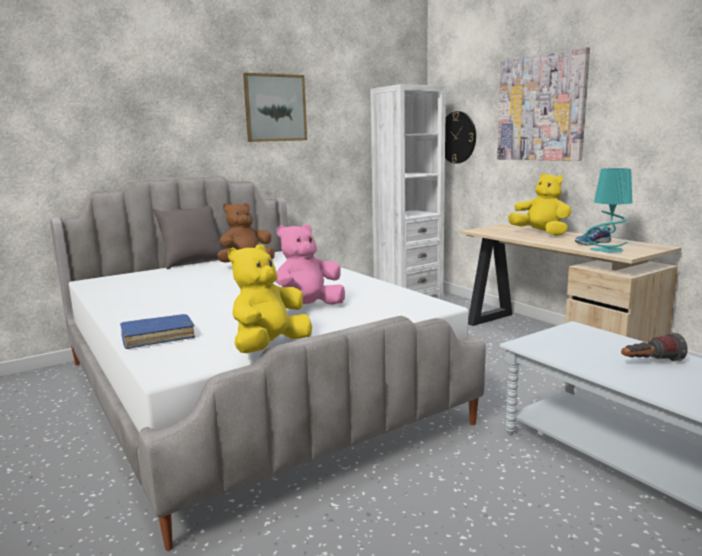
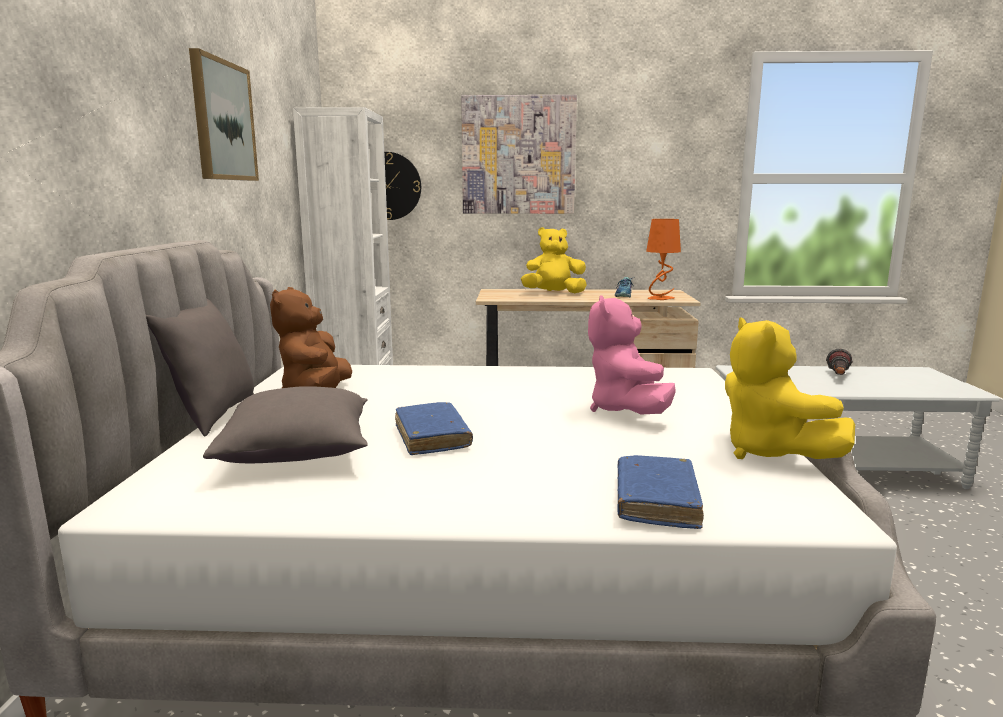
camera: 55 degrees left, 0 degrees up
turquoise table lamp [586,168,632,252] -> orange table lamp [646,219,681,300]
none -> grey pillow [203,386,368,463]
none -> blue book [395,402,473,455]

